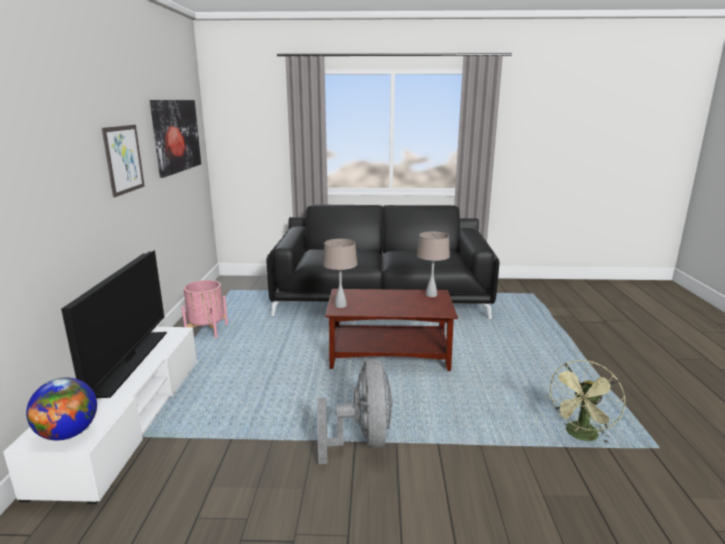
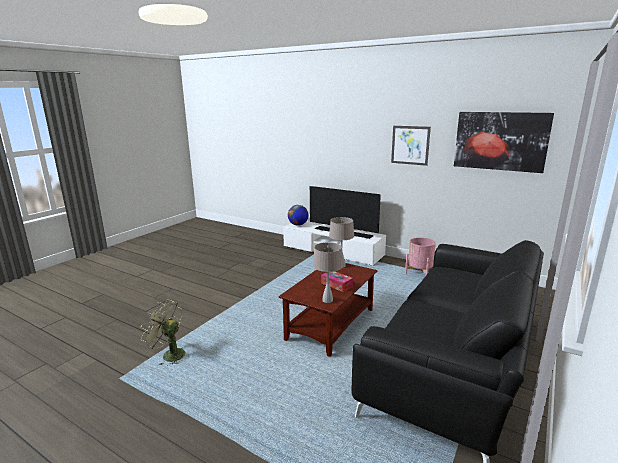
camera: 120 degrees right, 0 degrees up
grey fan [317,359,392,464] -> none
green fan [547,360,625,443] -> green fan turned 45 degrees counterclockwise [140,299,185,366]
none -> tissue box [321,271,353,292]

